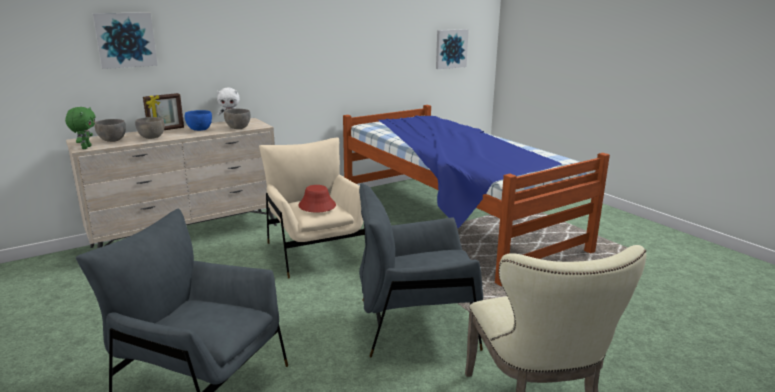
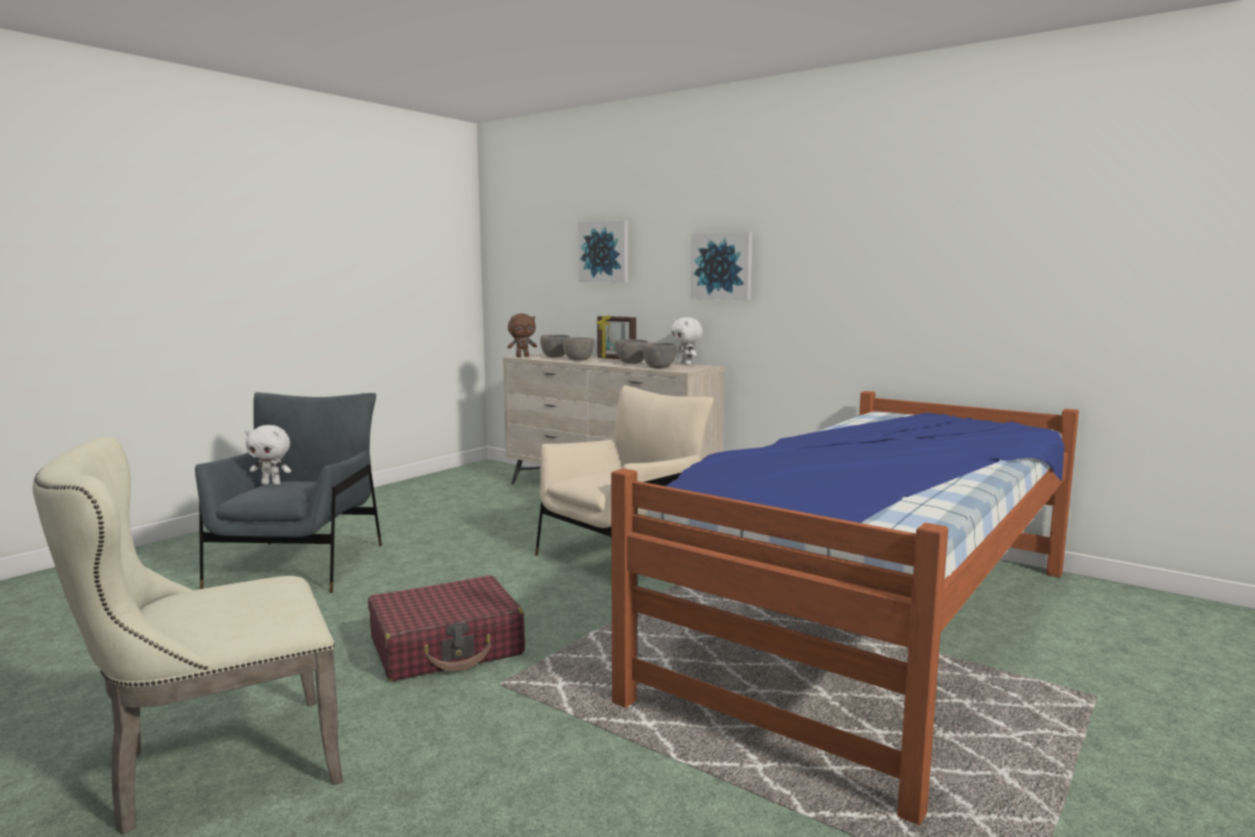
camera: 70 degrees right, 10 degrees down
green plush toy [65,107,96,149] -> brown plush toy [507,314,537,357]
blue bowl [185,110,212,131] -> grey bowl [615,339,648,364]
red hat [298,185,336,212] -> none
grey armchair [359,183,483,357] -> red suitcase [368,576,525,681]
picture [436,29,469,69] -> picture moved to [691,232,752,300]
none -> white plush toy [245,425,291,485]

